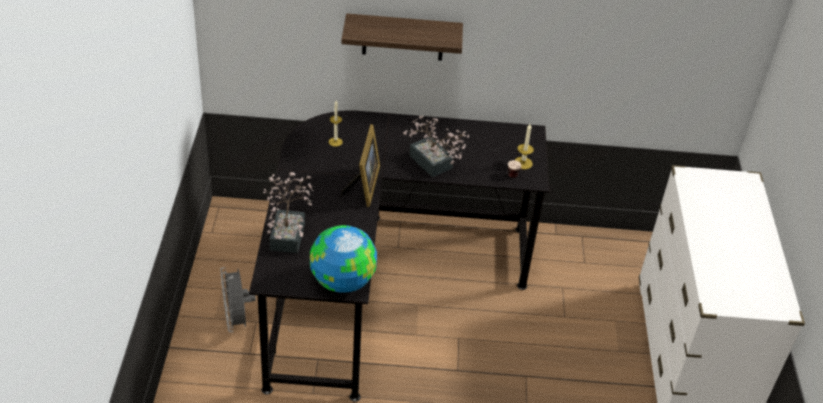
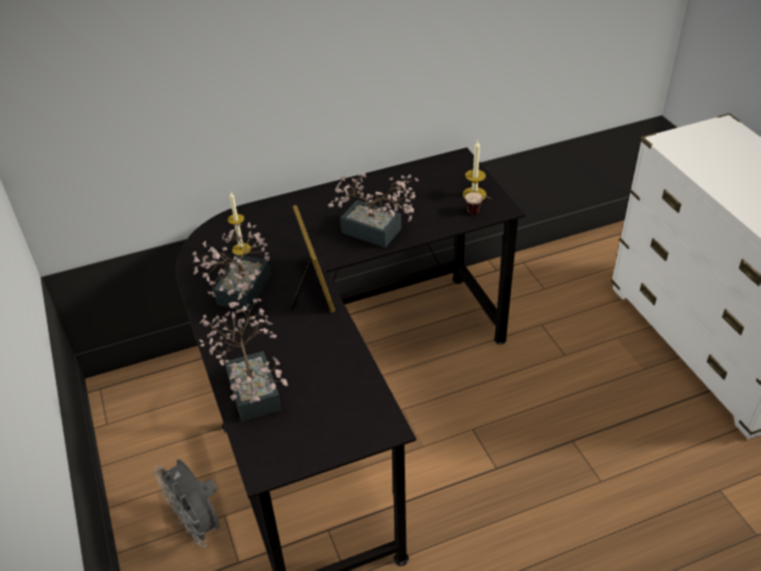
camera: 20 degrees left, 0 degrees up
globe [310,225,377,293] -> none
shelf [341,14,463,61] -> none
none -> potted plant [192,223,271,311]

